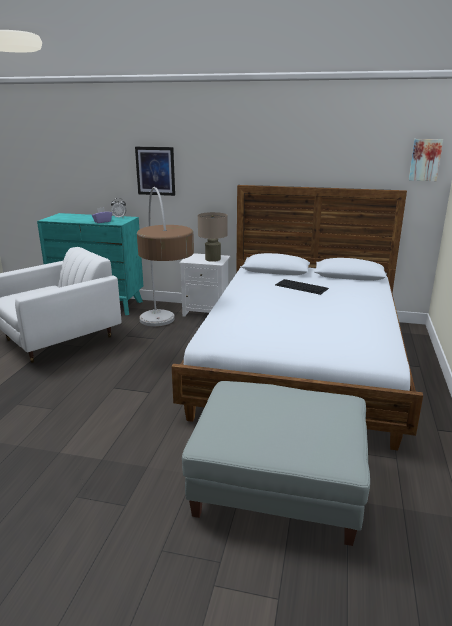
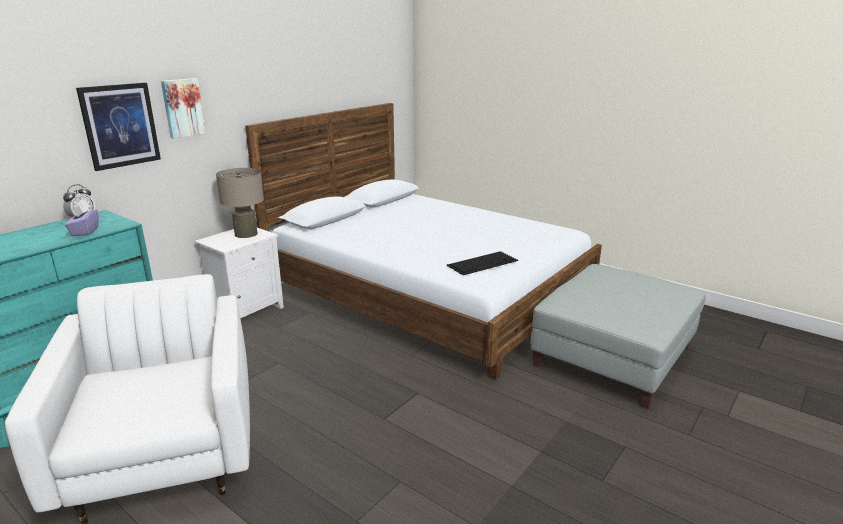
camera: 65 degrees left, 0 degrees up
floor lamp [137,187,194,327] -> none
keyboard [275,279,329,295] -> keyboard moved to [446,251,518,275]
picture [409,139,443,181] -> picture moved to [161,78,206,139]

